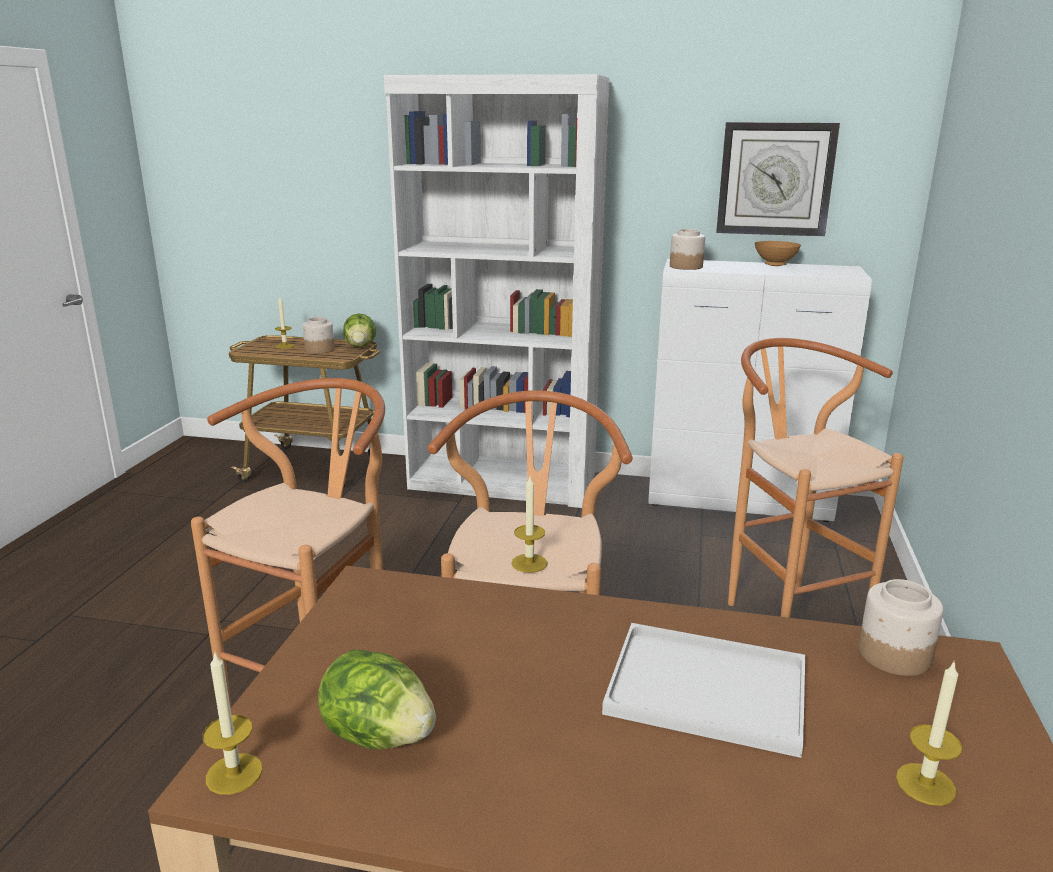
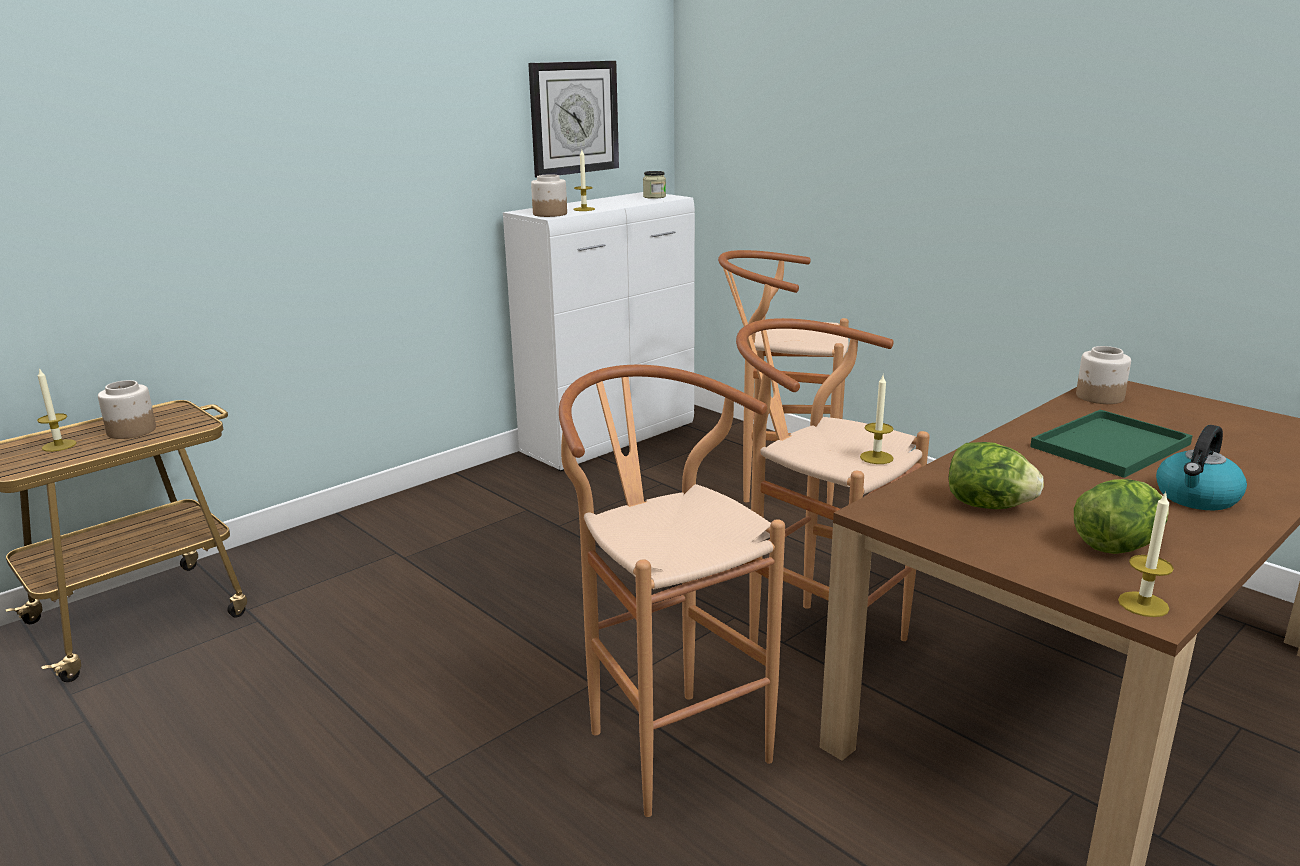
camera: 55 degrees left, 0 degrees up
lettuce [343,314,376,347] -> lettuce moved to [949,442,1044,509]
white bookcase [384,74,610,508] -> none
white tray [602,623,805,758] -> green tray [1030,410,1193,478]
brown bowl [755,241,801,266] -> none
candle [896,660,962,806] -> candle moved to [573,150,595,211]
none -> jar [643,171,666,199]
none -> kettle [1156,425,1247,510]

